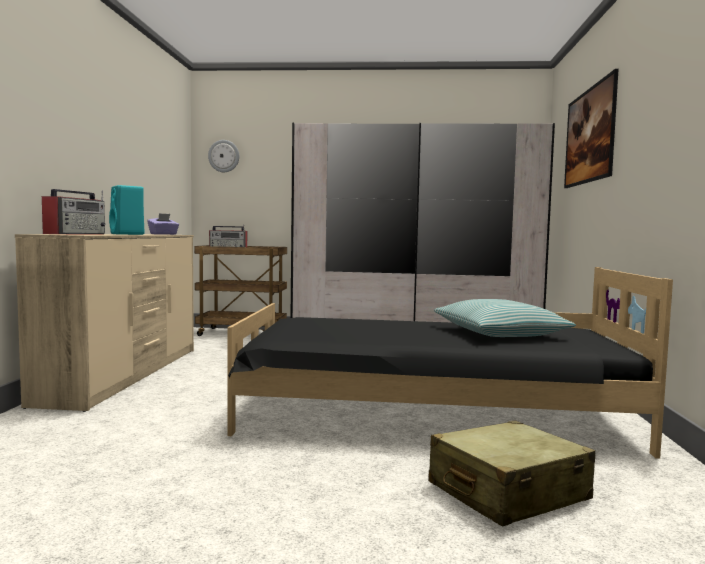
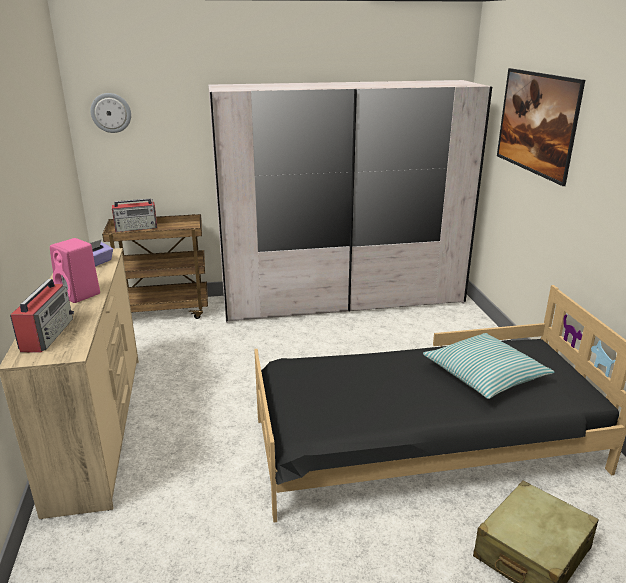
camera: 15 degrees left, 20 degrees up
turquoise speaker [109,185,144,235] -> pink speaker [50,238,100,303]

